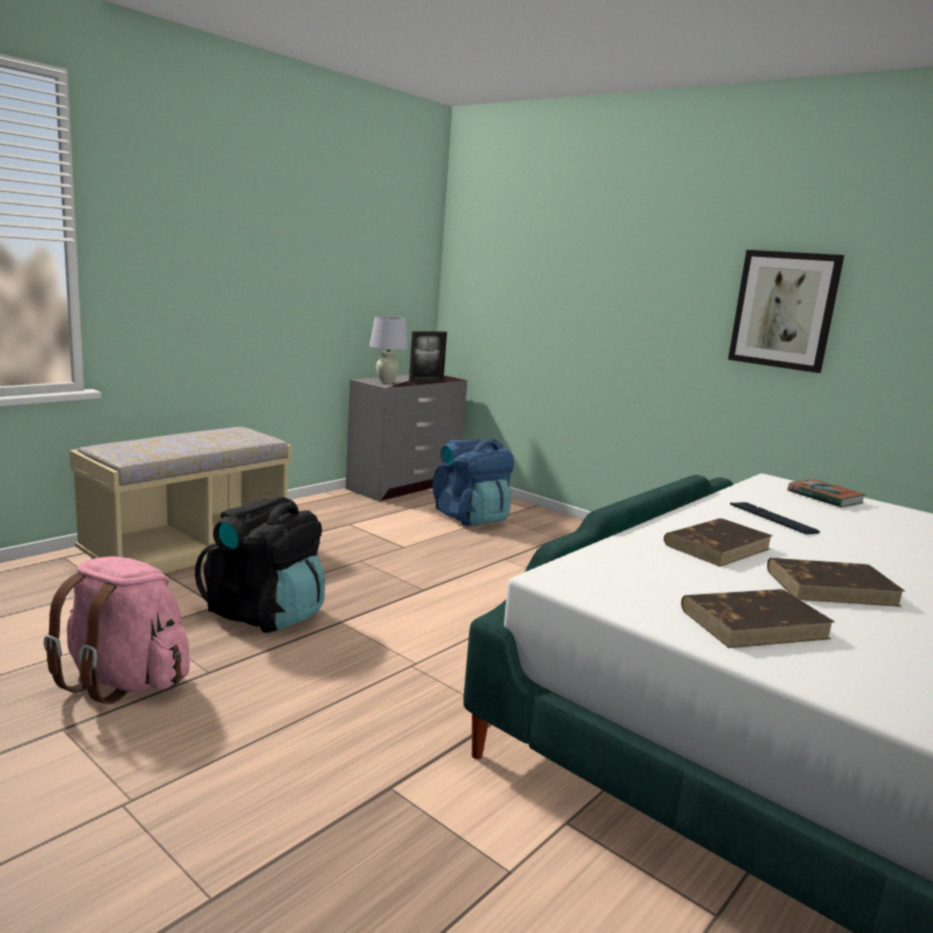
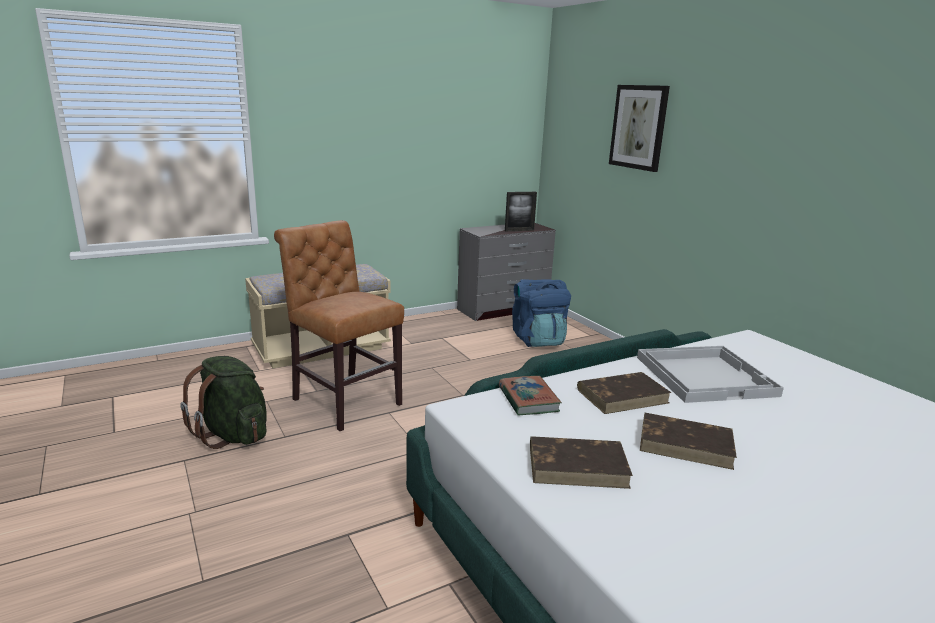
camera: 20 degrees right, 5 degrees up
pink backpack [44,557,190,704] -> green backpack [180,356,267,449]
black backpack [195,497,325,633] -> brown chair [274,220,404,431]
white table lamp [369,316,408,383] -> none
picture [728,250,844,373] -> picture moved to [609,85,670,172]
keyboard [730,502,820,534] -> white tray [637,346,784,403]
book [787,479,866,508] -> book moved to [499,376,562,416]

